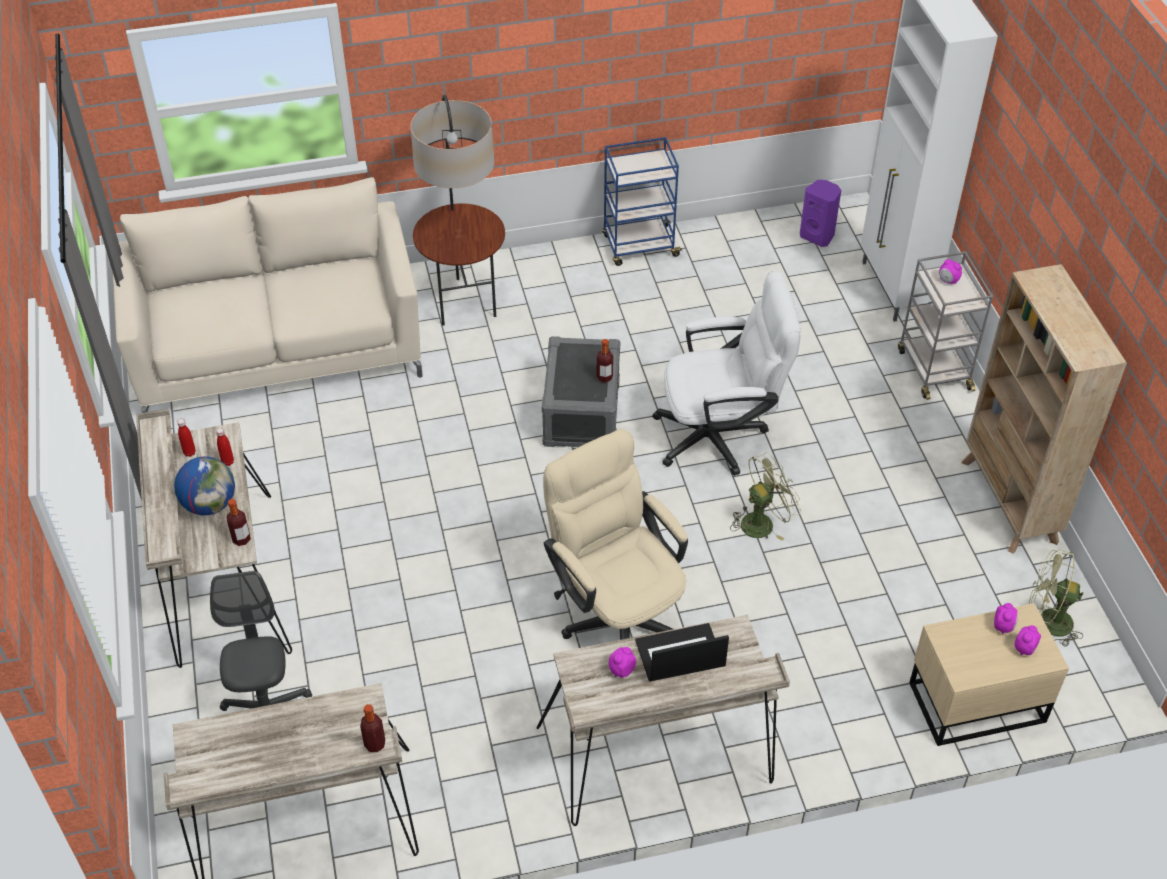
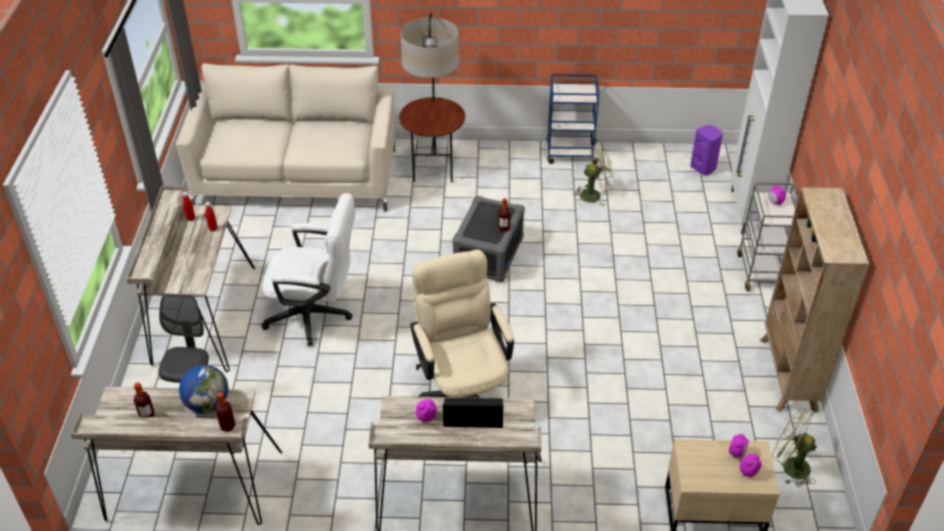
camera: 15 degrees right, 5 degrees down
globe [174,457,235,515] -> globe moved to [179,365,229,413]
bottle [227,499,251,546] -> bottle moved to [134,383,155,417]
white office chair [652,271,801,476] -> white office chair moved to [261,193,355,346]
green fan [730,452,801,541] -> green fan moved to [572,144,615,206]

